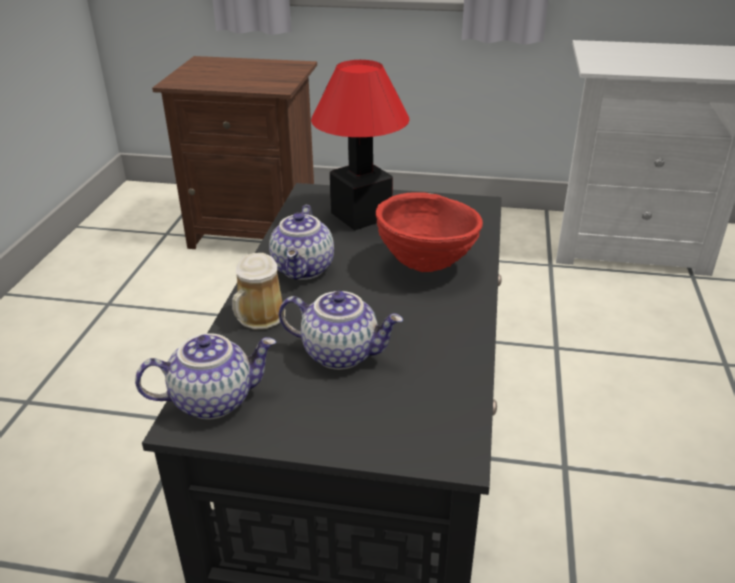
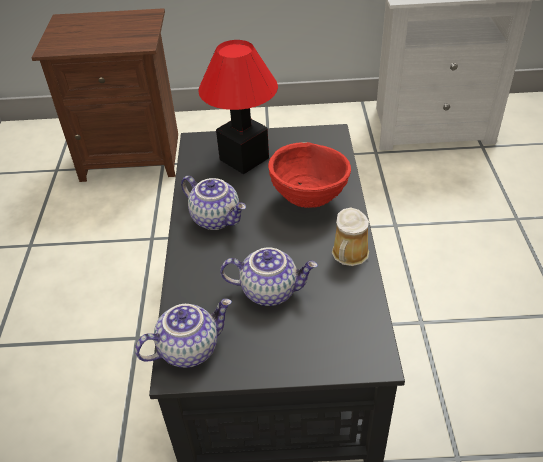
camera: 10 degrees left, 10 degrees up
mug [232,253,285,330] -> mug moved to [332,208,369,266]
teapot [269,205,334,280] -> teapot turned 45 degrees counterclockwise [181,176,246,230]

